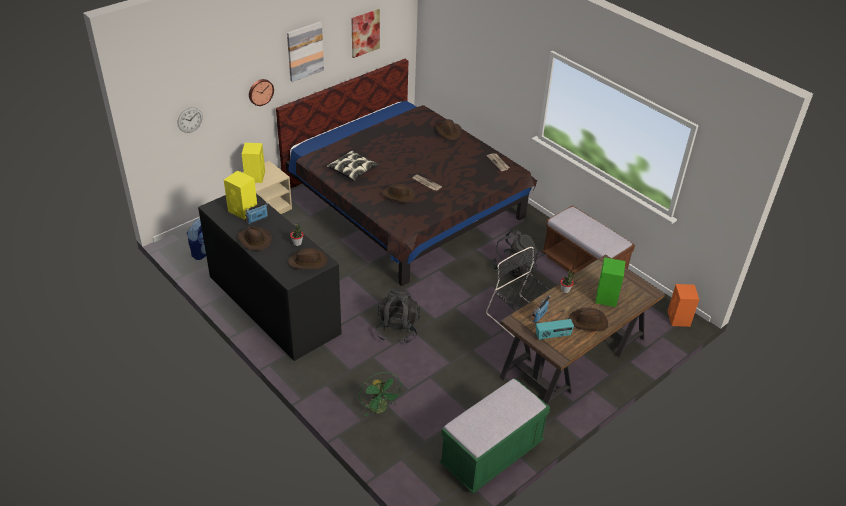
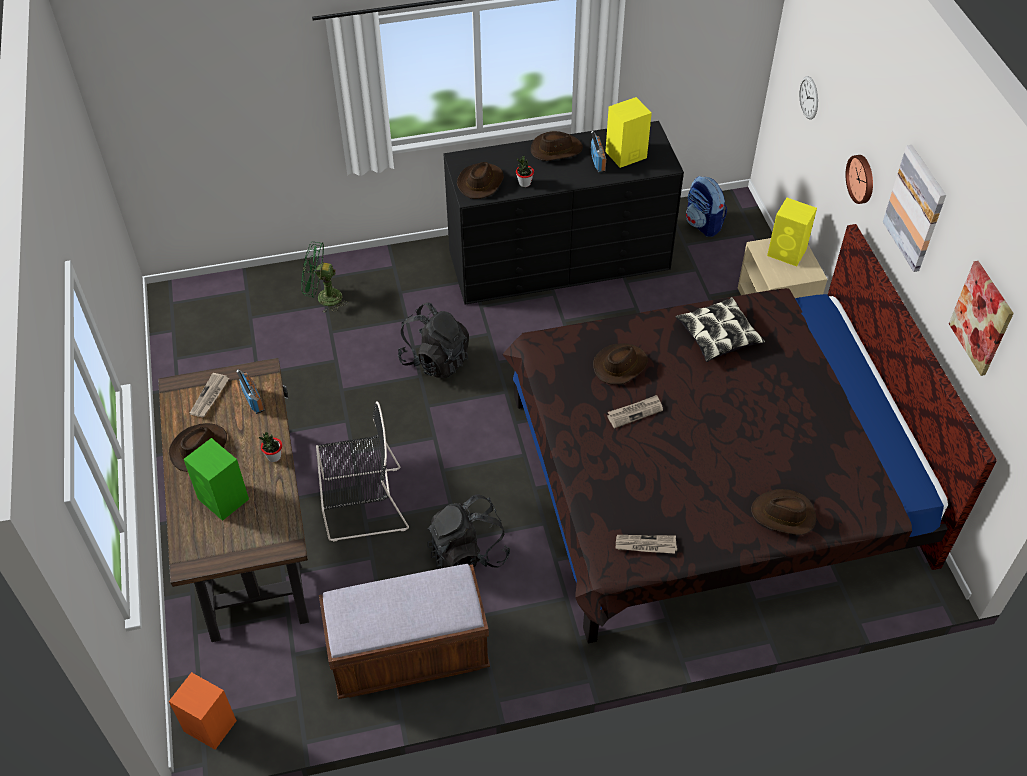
camera: 120 degrees right, 10 degrees up
green bench [439,378,550,494] -> none
radio [536,319,574,340] -> newspaper [189,373,229,417]

